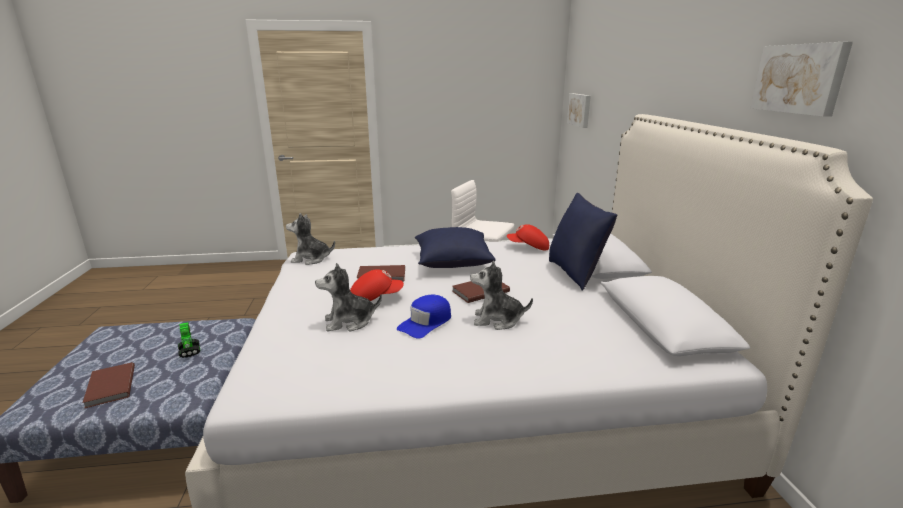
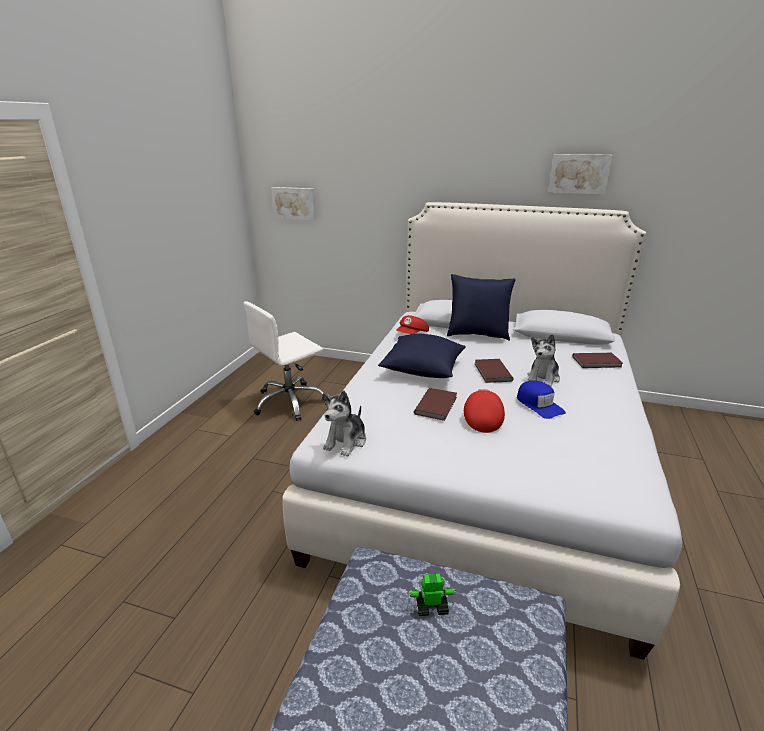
camera: 65 degrees left, 5 degrees up
brown book [83,362,135,408] -> brown book moved to [572,353,623,368]
plush toy [315,263,382,332] -> none

